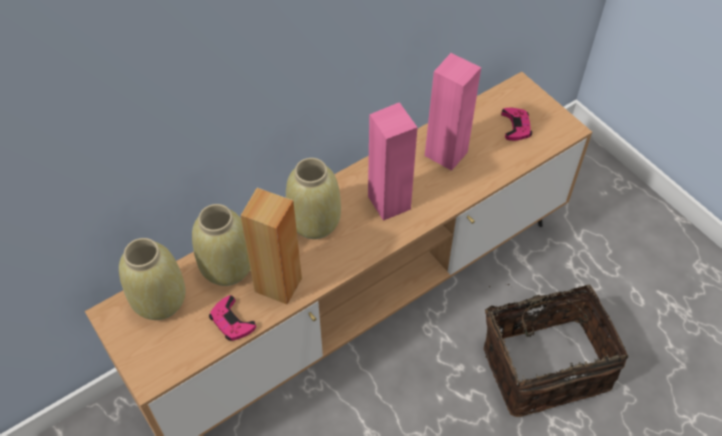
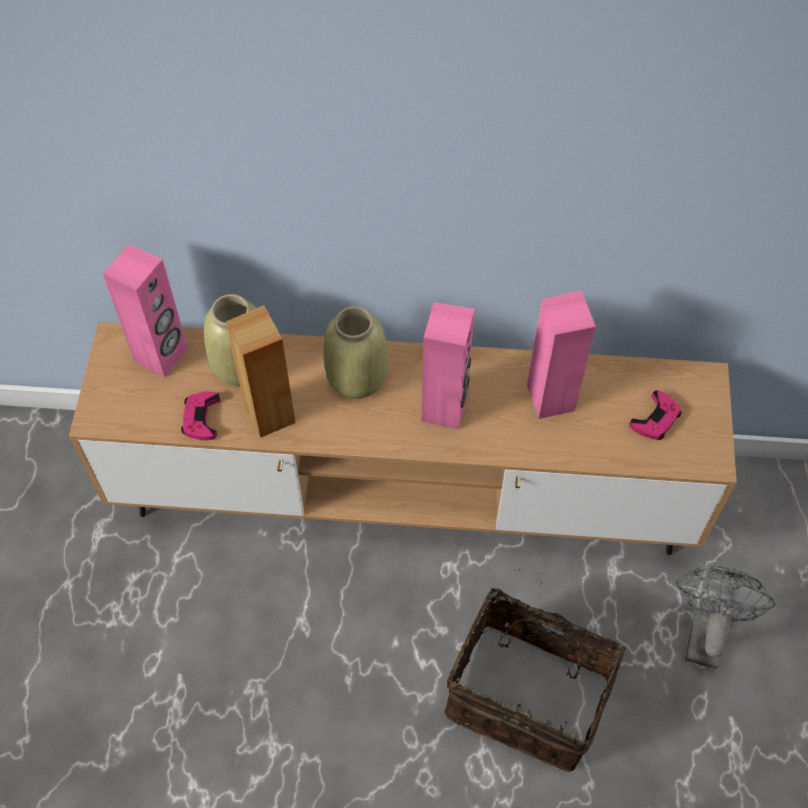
camera: 40 degrees right, 5 degrees up
beige vase [119,238,185,320] -> pink speaker [103,244,188,377]
none -> grey fan [676,566,775,669]

